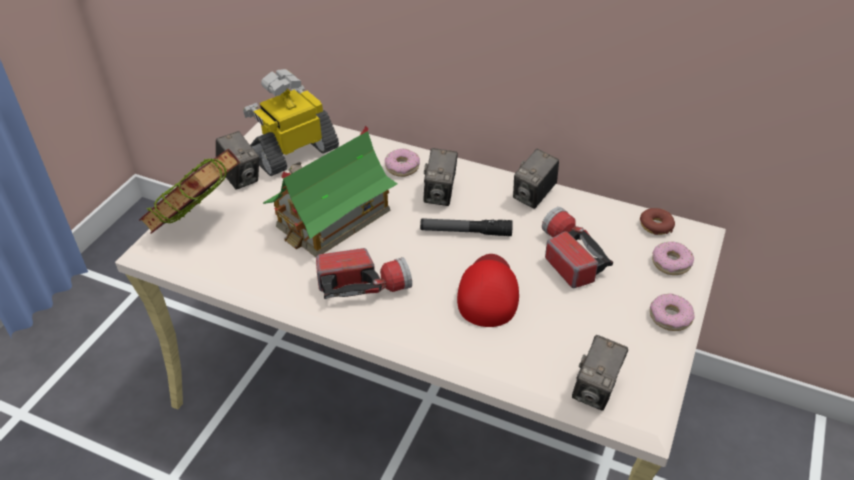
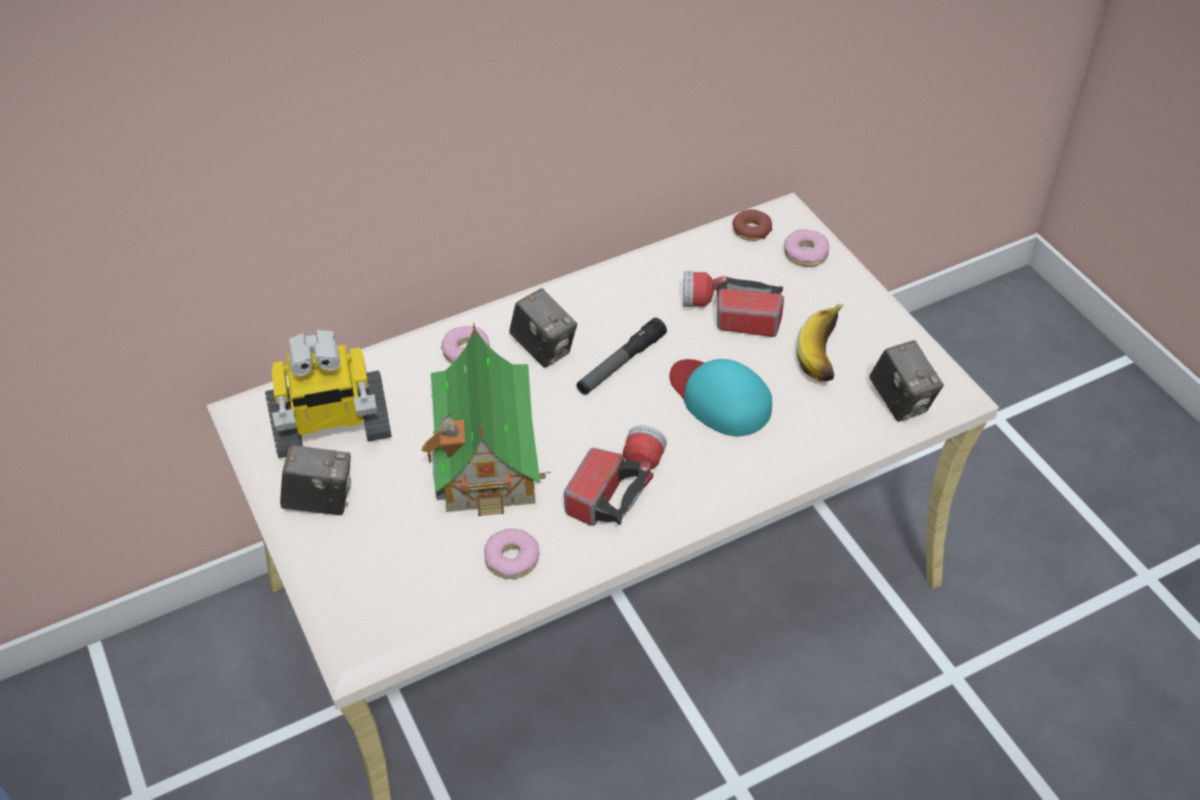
camera: 50 degrees left, 5 degrees up
book [139,149,240,234] -> none
toy robot [243,69,339,176] -> toy robot turned 105 degrees counterclockwise [265,330,392,458]
red cap [457,254,519,327] -> turquoise cap [670,359,772,436]
camera [513,149,559,209] -> none
donut [650,294,695,331] -> donut moved to [484,529,540,579]
none -> banana [797,304,844,381]

